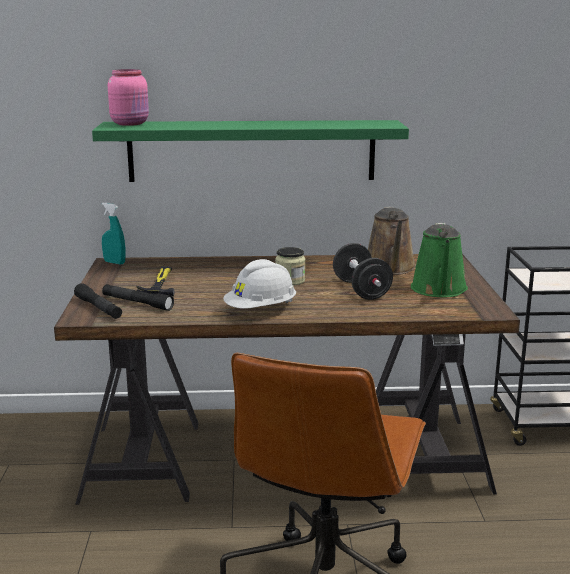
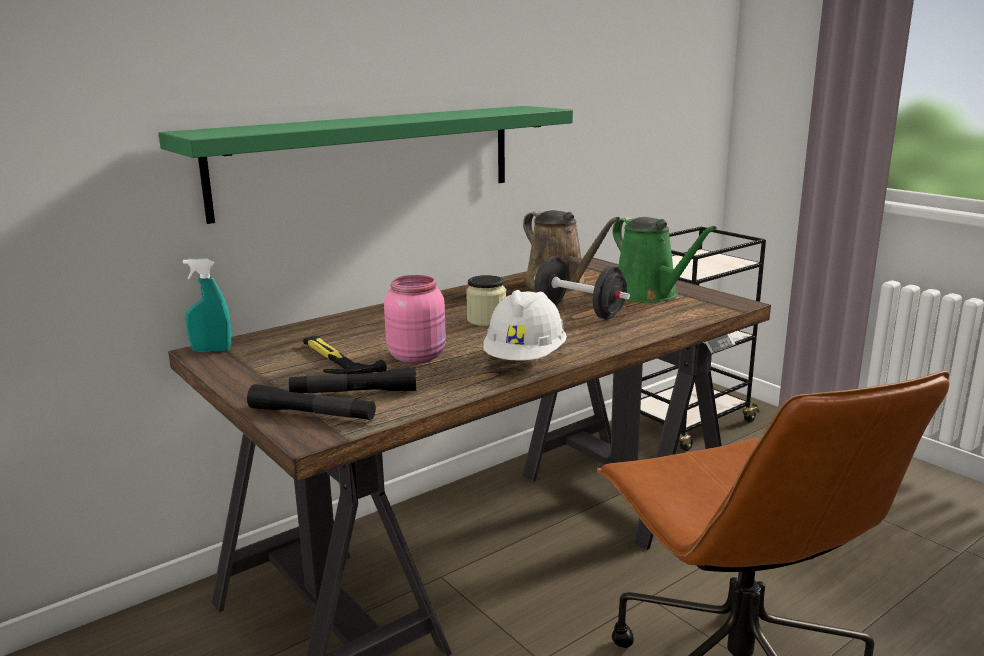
camera: 35 degrees left, 0 degrees up
pink jar [108,69,149,126] -> pink jar moved to [384,275,446,364]

